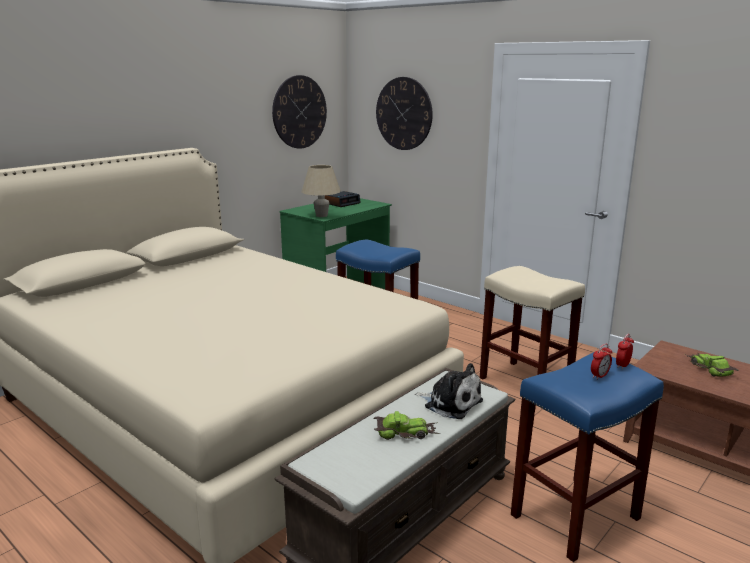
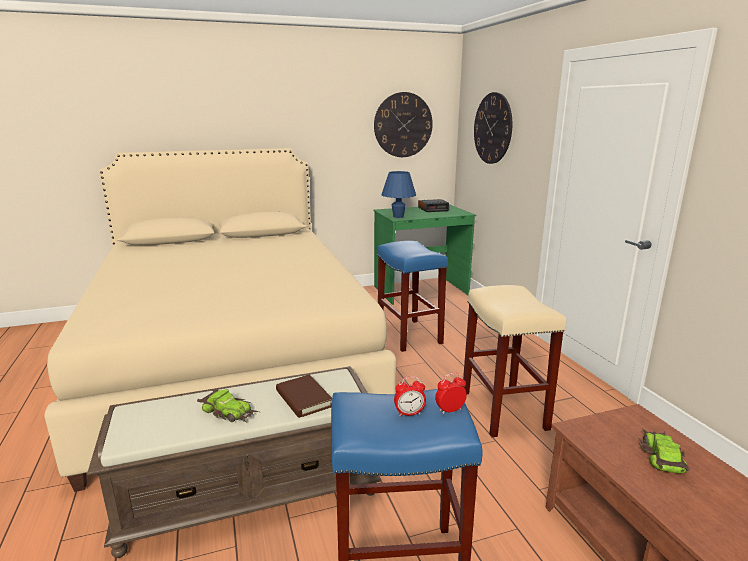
camera: 30 degrees right, 0 degrees up
beige table lamp [302,165,341,217] -> blue table lamp [381,171,416,218]
plush toy [415,363,483,419] -> brown book [276,374,332,418]

